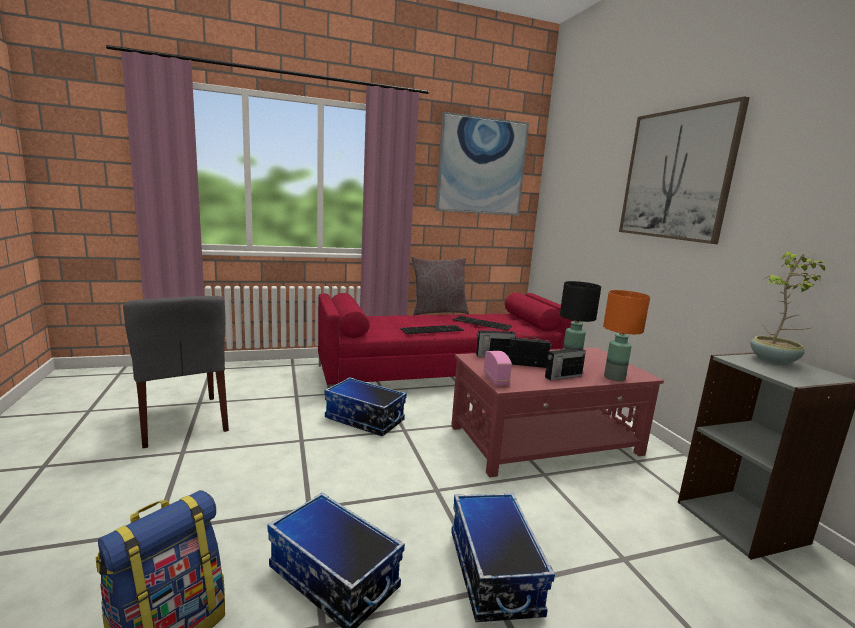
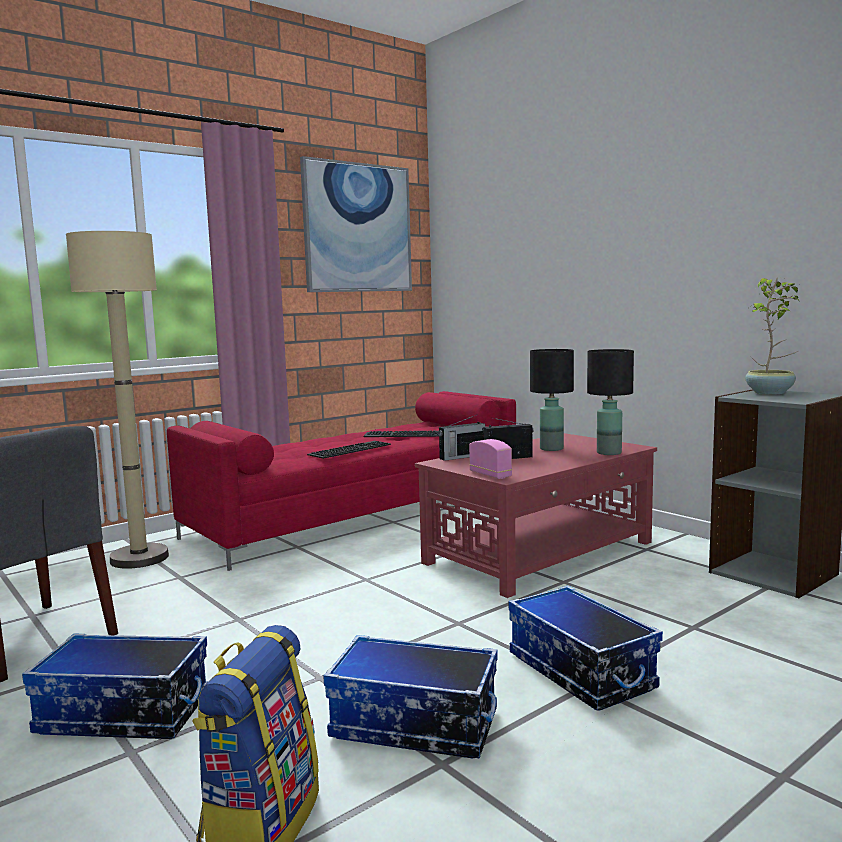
camera: 20 degrees left, 5 degrees down
storage box [325,377,407,436] -> storage box moved to [22,634,208,739]
grey pillow [411,257,469,315] -> none
radio [545,342,586,381] -> none
orange table lamp [603,290,650,381] -> black table lamp [587,349,634,455]
picture [619,96,750,244] -> none
none -> beige floor lamp [66,231,169,569]

